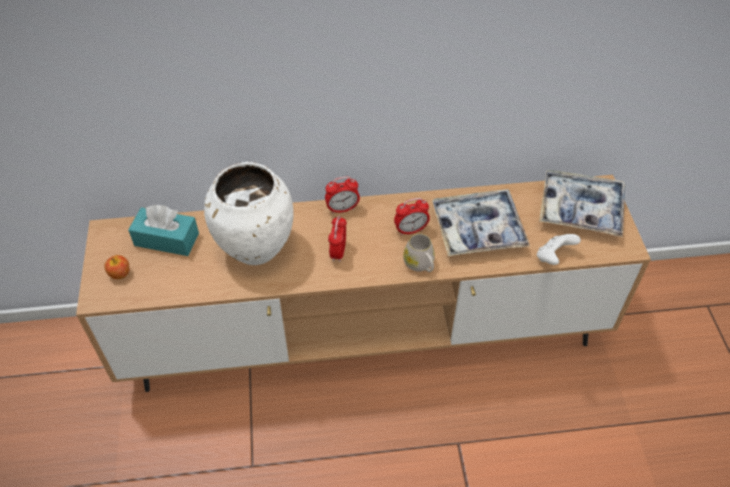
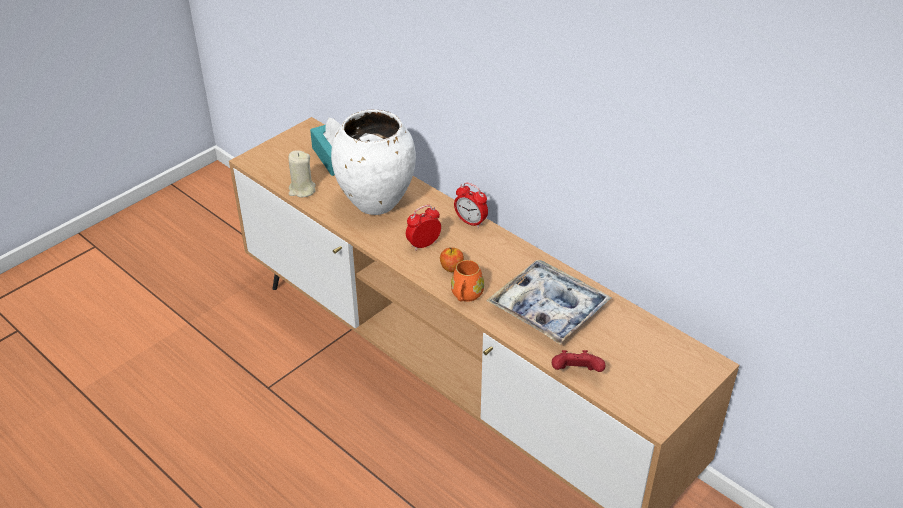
camera: 50 degrees right, 10 degrees down
apple [105,255,130,279] -> apple moved to [440,247,464,272]
alarm clock [394,198,430,235] -> none
white mug [403,234,435,272] -> orange mug [451,260,484,302]
white game controller [537,234,581,265] -> red game controller [552,350,605,372]
tray [539,170,625,237] -> none
none -> beige candle [288,151,316,197]

